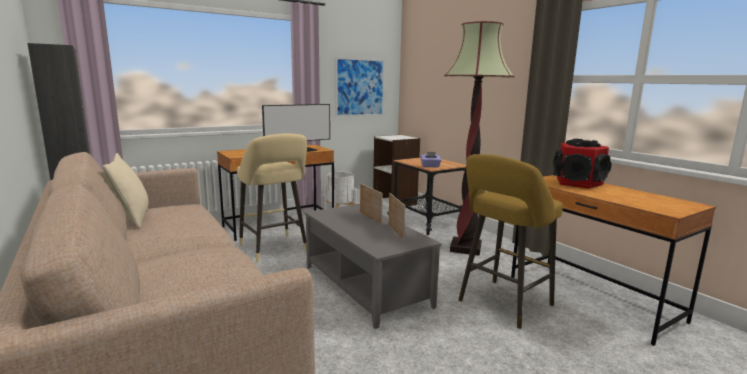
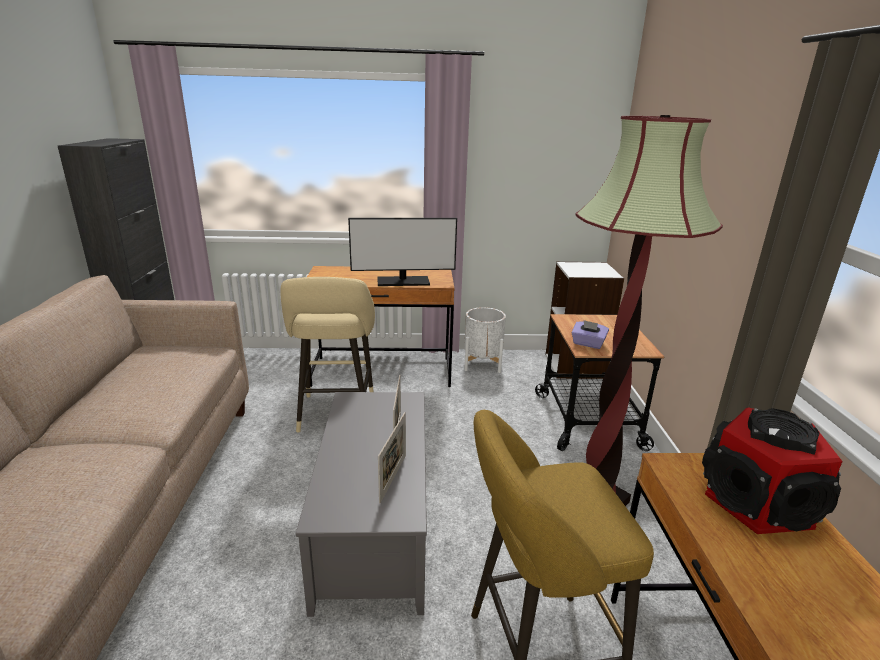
camera: 30 degrees right, 10 degrees up
beige pillow [103,153,149,228] -> none
picture [335,57,385,117] -> none

